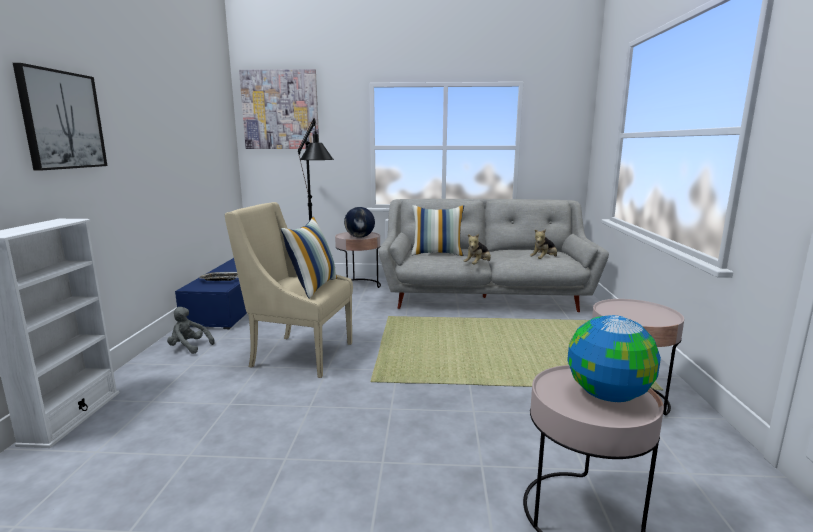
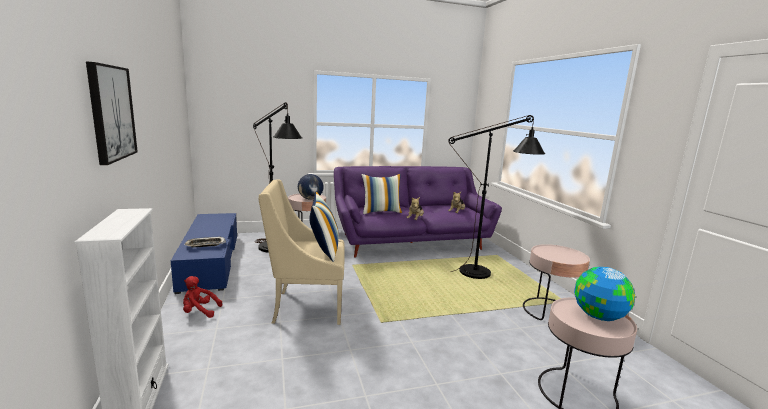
camera: 20 degrees left, 0 degrees up
grey plush toy [167,307,215,354] -> red plush toy [183,276,222,318]
picture [239,69,319,149] -> none
grey sofa [378,199,609,312] -> purple sofa [334,166,502,258]
none -> black floor lamp [448,115,546,279]

